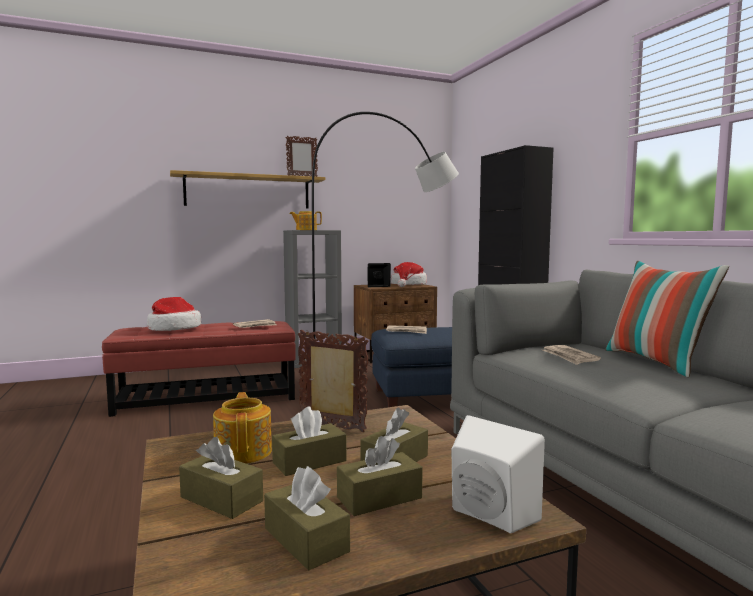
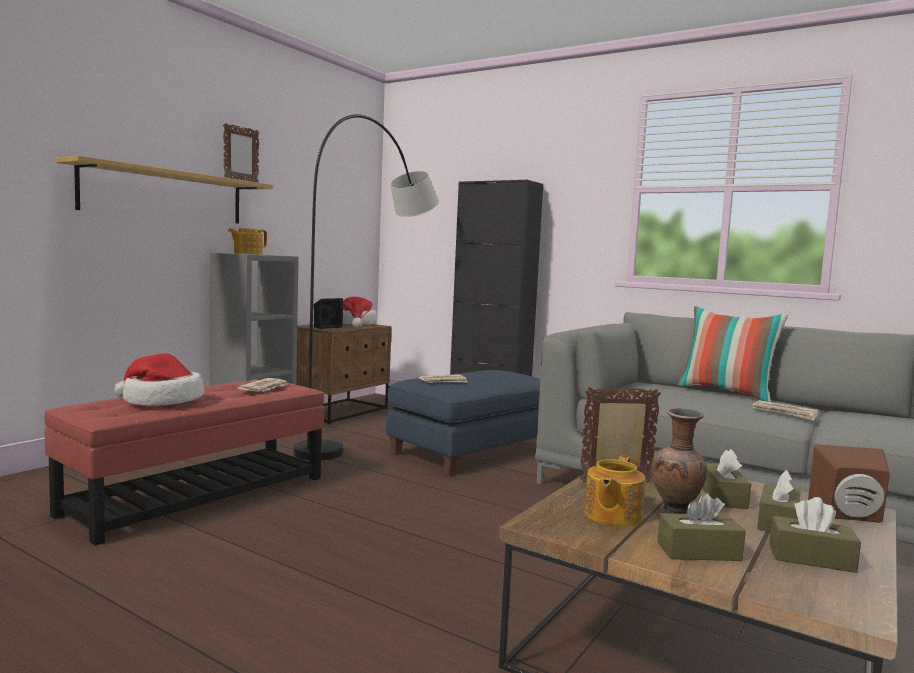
camera: 35 degrees left, 0 degrees up
teapot [213,392,272,464] -> teapot turned 105 degrees counterclockwise [584,455,645,527]
brown tissue box [272,406,347,476] -> brown vase [652,408,707,514]
white speaker [452,415,545,533] -> brown speaker [808,444,890,523]
newspaper [542,345,601,365] -> newspaper moved to [752,400,819,420]

